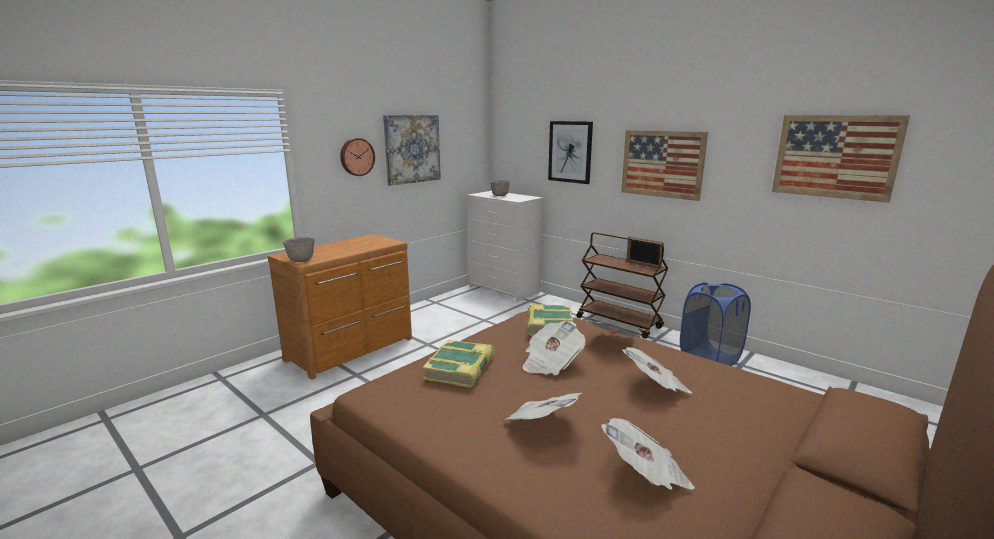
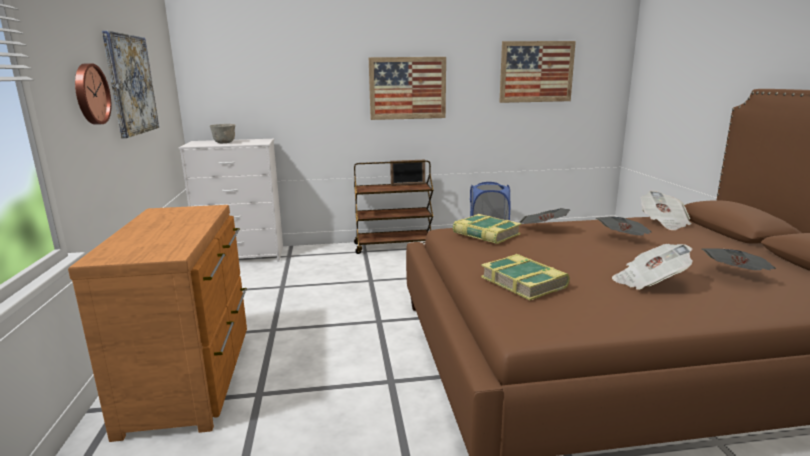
camera: 50 degrees left, 0 degrees up
grey bowl [282,237,315,262] -> none
newspaper [522,321,585,375] -> newspaper moved to [641,191,691,230]
picture [548,121,593,184] -> none

